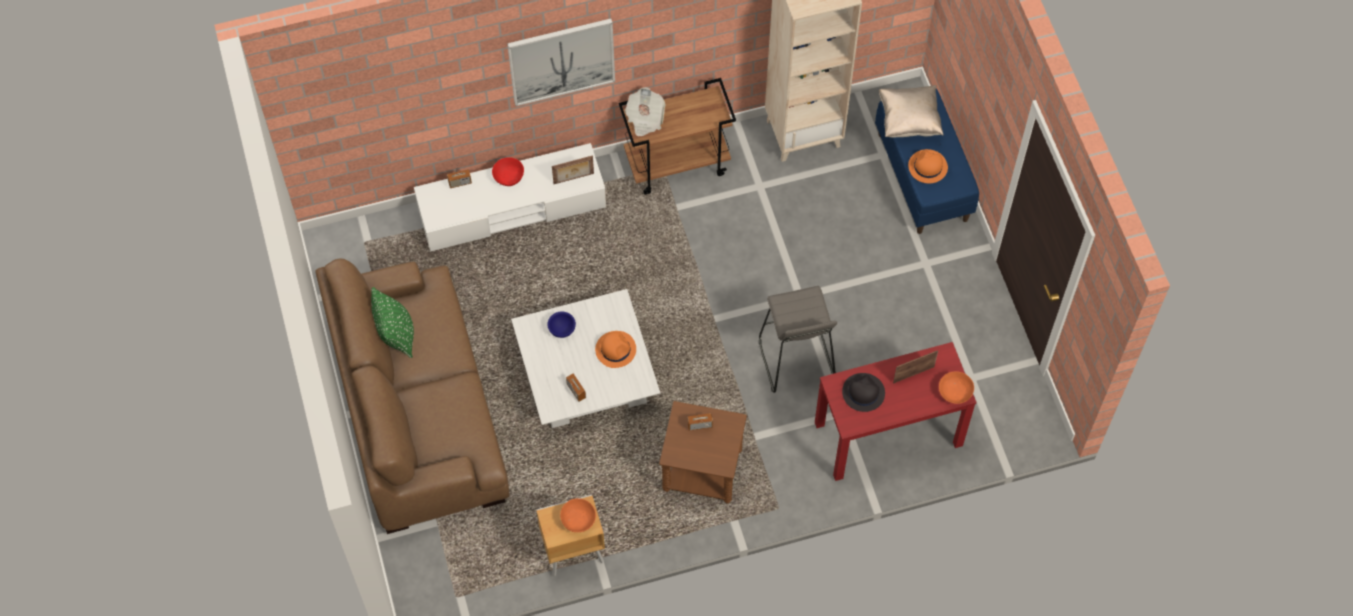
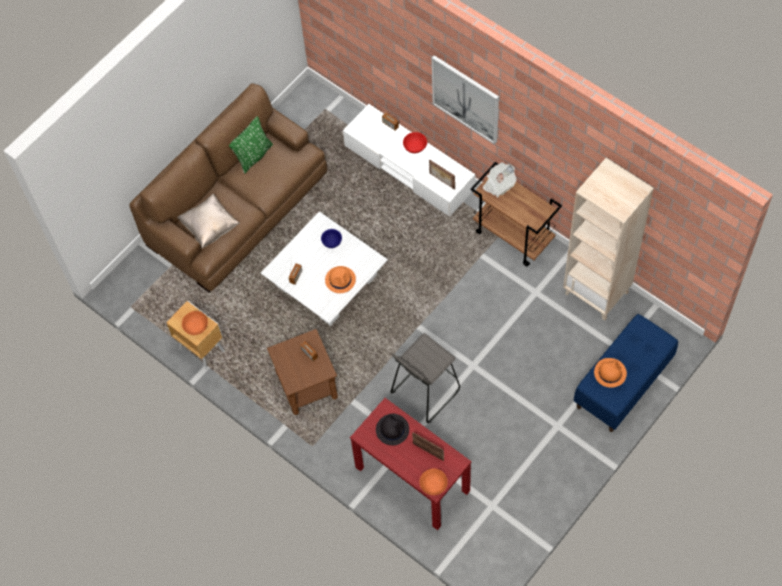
camera: 60 degrees right, 0 degrees up
beige pillow [879,85,943,138] -> beige pillow moved to [177,194,239,249]

